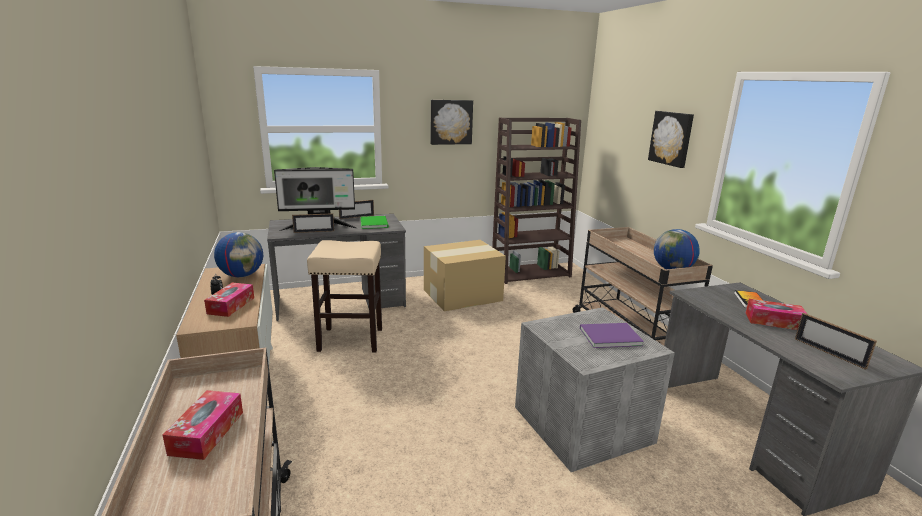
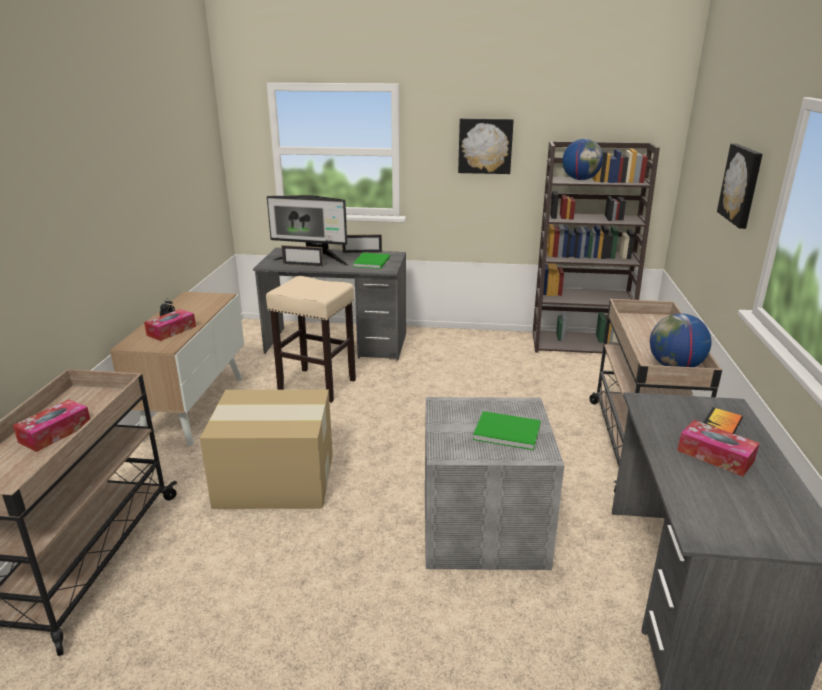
camera: 25 degrees right, 5 degrees up
globe [214,232,263,277] -> globe moved to [562,139,603,180]
cardboard box [424,240,506,311] -> cardboard box moved to [200,390,333,509]
purple book [580,323,644,348] -> green book [473,411,541,450]
picture frame [795,313,877,370] -> none

